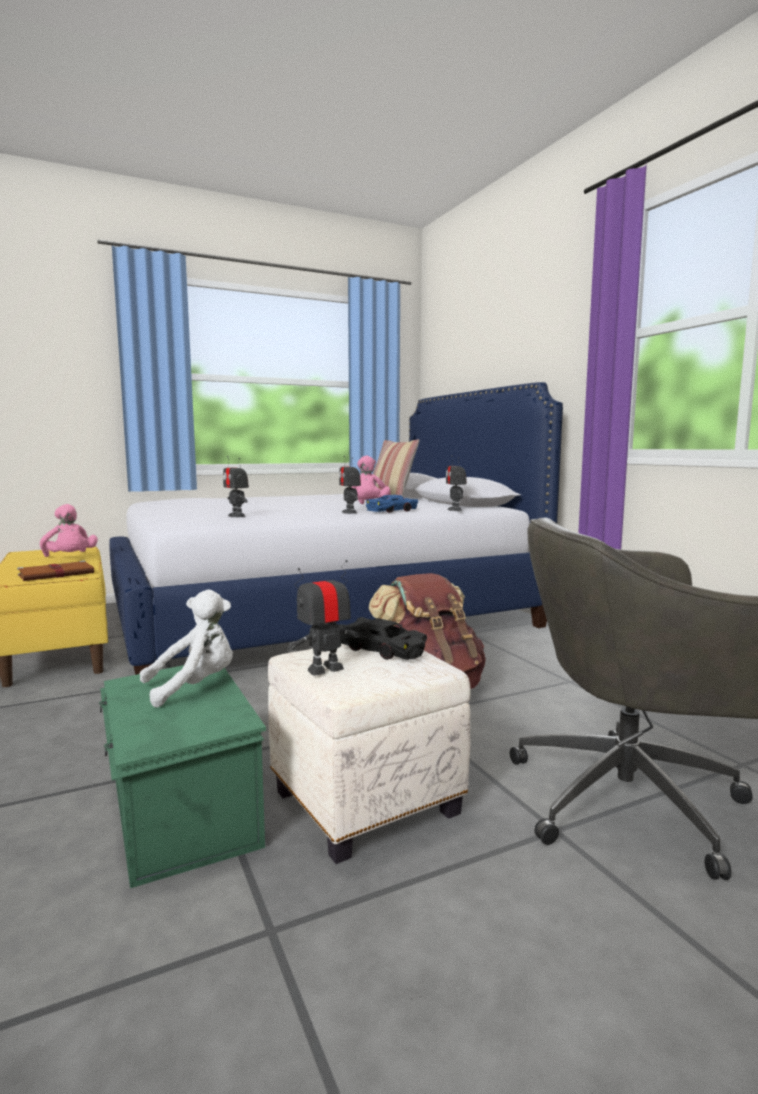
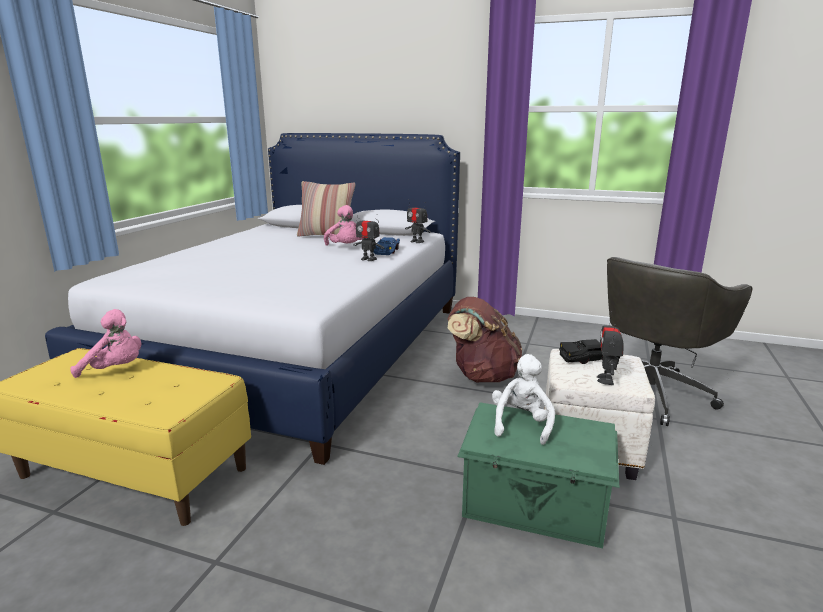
camera: 45 degrees left, 10 degrees up
brown book [17,561,94,581] -> none
toy robot [223,456,249,517] -> none

